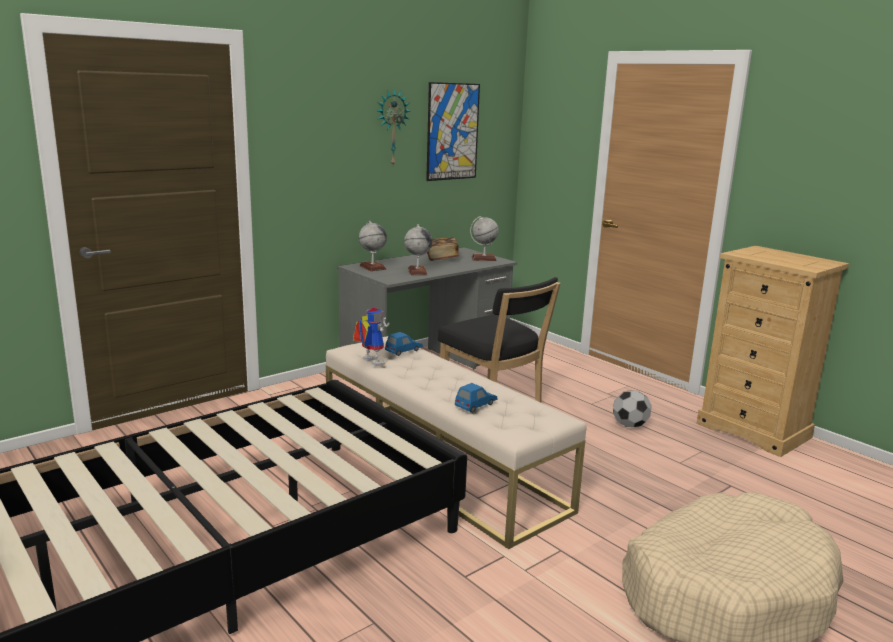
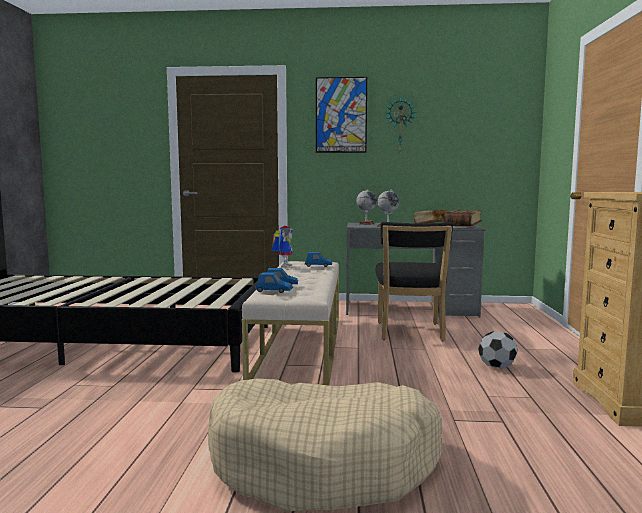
camera: 45 degrees right, 10 degrees down
picture [426,82,480,181] -> picture moved to [316,77,367,153]
globe [470,216,499,261] -> book [444,210,482,226]
none -> blue toy car [255,272,293,293]

